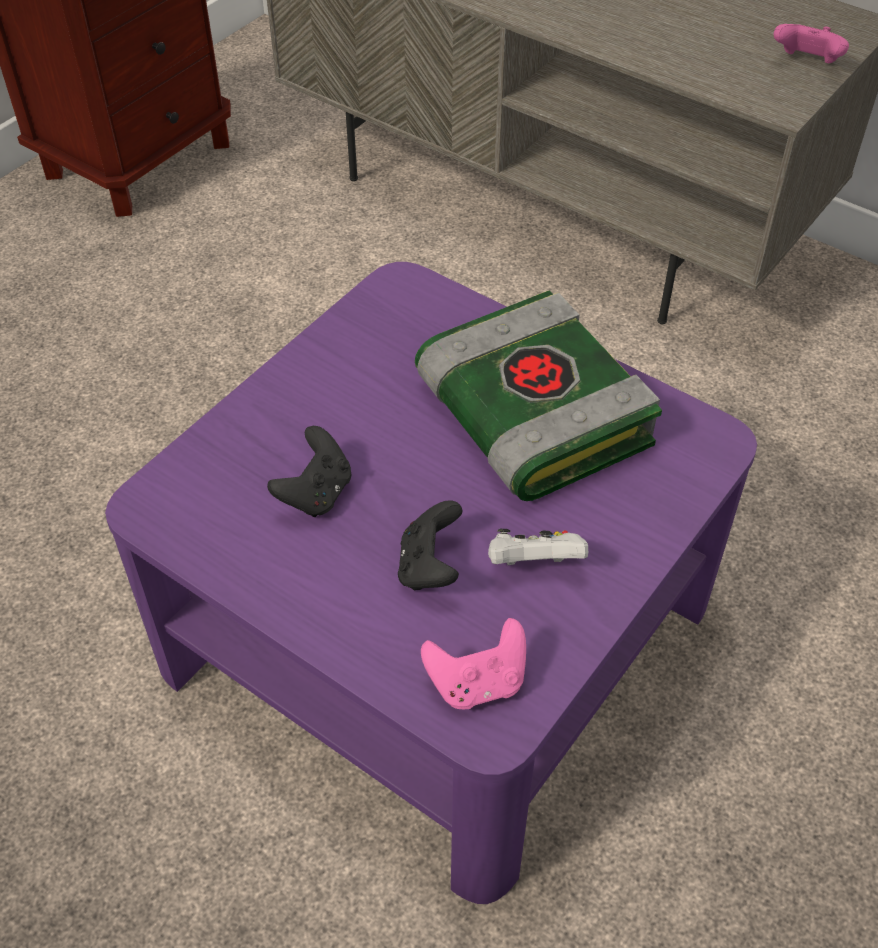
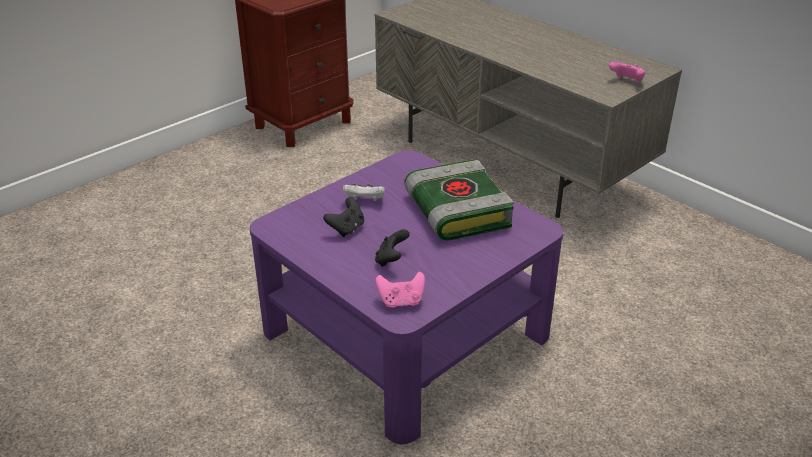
camera: 10 degrees right, 15 degrees down
white game controller [488,529,588,565] -> white game controller moved to [343,184,385,201]

